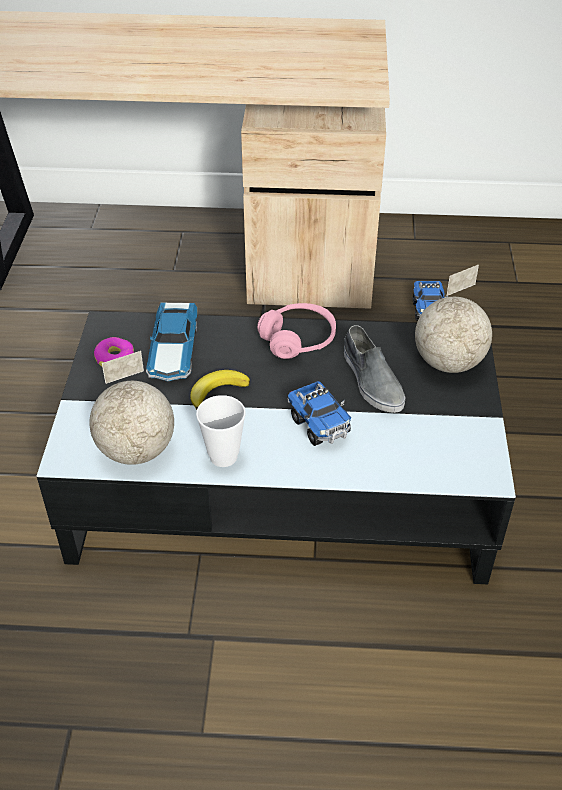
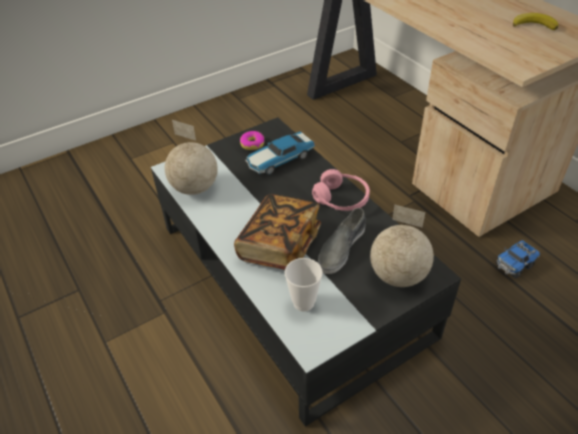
camera: 55 degrees right, 0 degrees up
banana [190,370,250,410] -> banana moved to [513,13,559,30]
cup [196,395,246,467] -> cup moved to [285,258,323,312]
toy truck [288,381,351,446] -> book [234,194,321,270]

